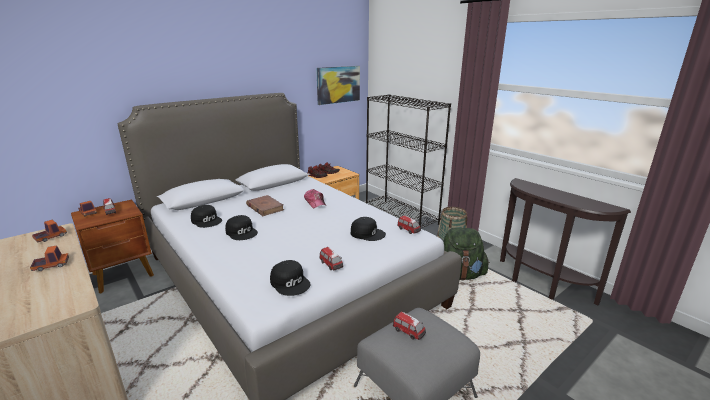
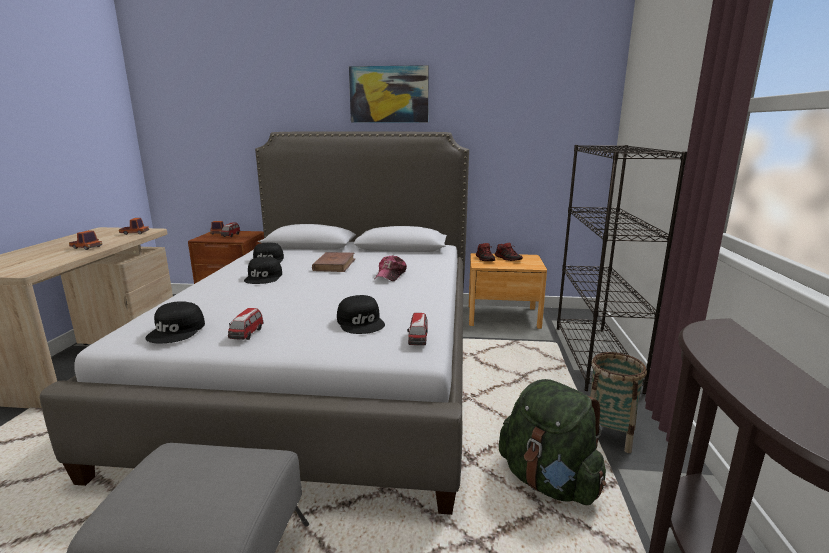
camera: 45 degrees right, 5 degrees down
picture [316,66,360,105] -> picture moved to [349,65,429,123]
toy car [393,311,426,340] -> none

